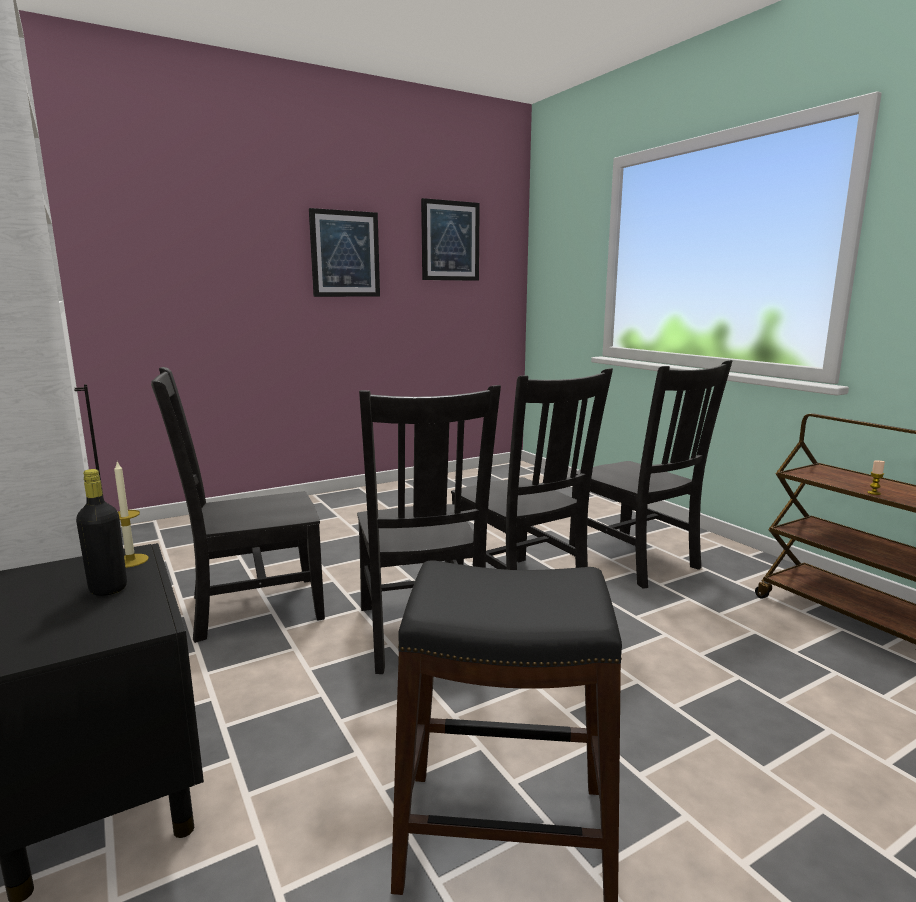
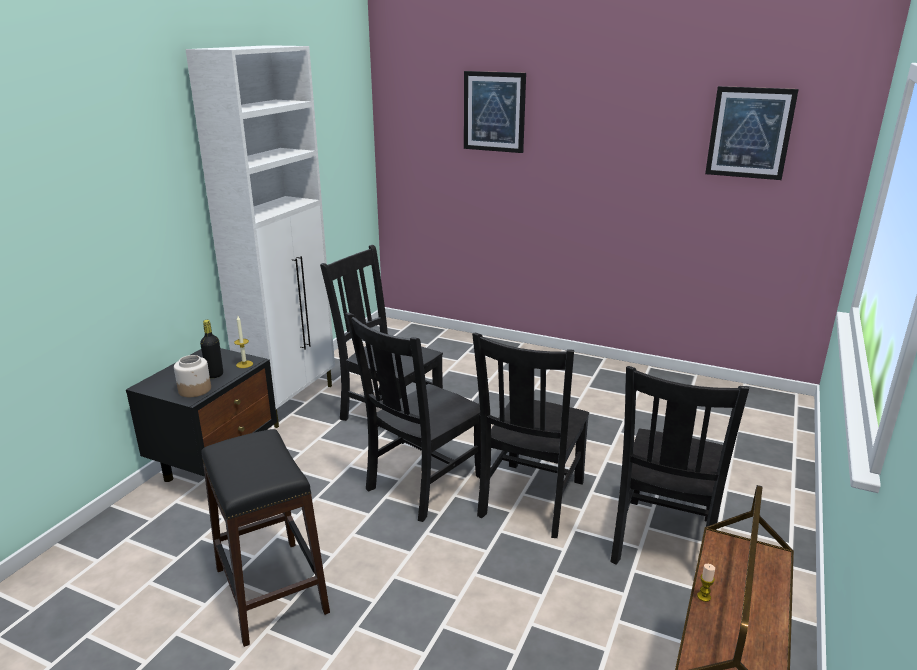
camera: 55 degrees right, 10 degrees up
picture [309,208,380,297] -> picture moved to [464,71,526,153]
none -> jar [174,355,211,397]

